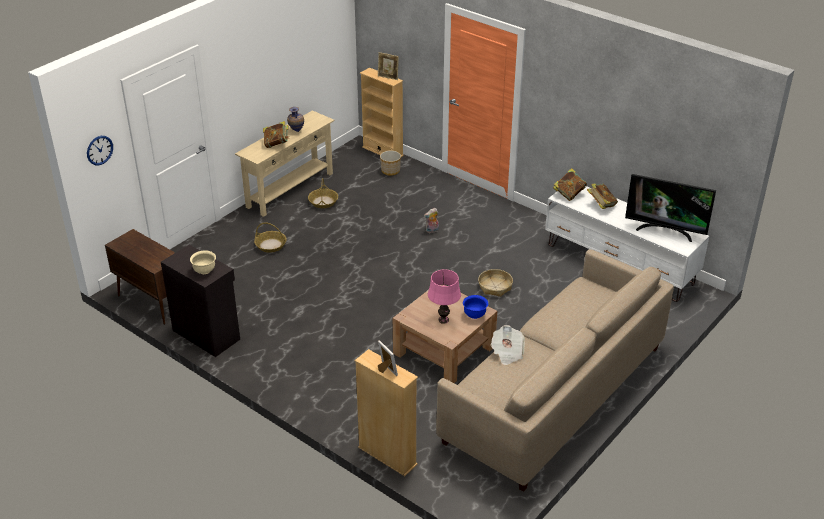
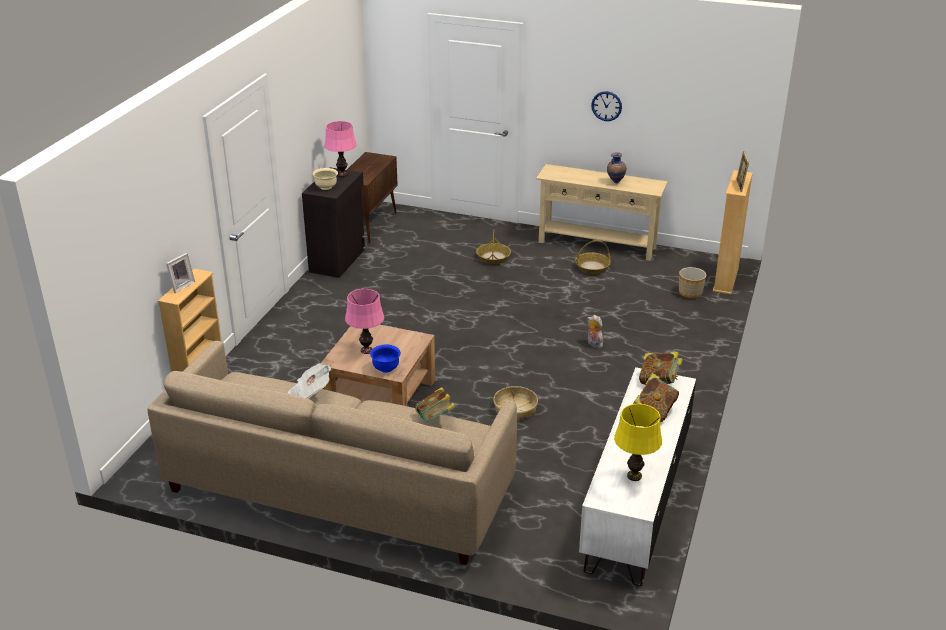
camera: 70 degrees right, 5 degrees down
wall clock [87,136,113,165] -> wall clock moved to [591,91,622,121]
book [263,121,289,148] -> book moved to [415,387,456,422]
television [625,174,716,242] -> yellow table lamp [614,404,662,481]
none -> pink table lamp [324,121,357,177]

